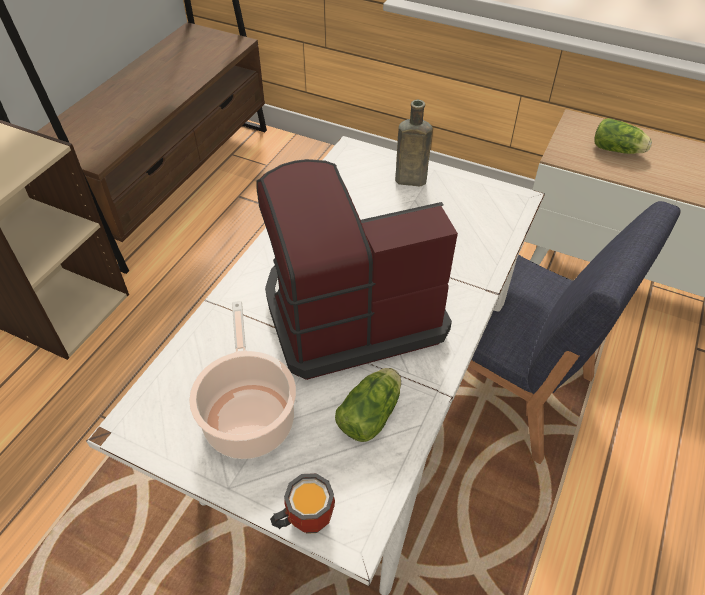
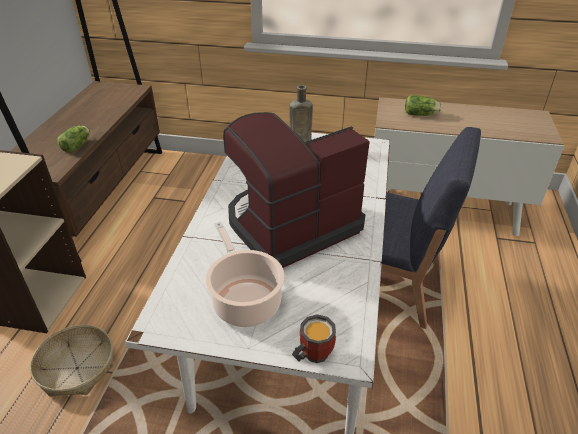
camera: 15 degrees left, 10 degrees down
lettuce [335,368,401,442] -> lettuce moved to [57,126,90,153]
none -> basket [30,325,113,397]

